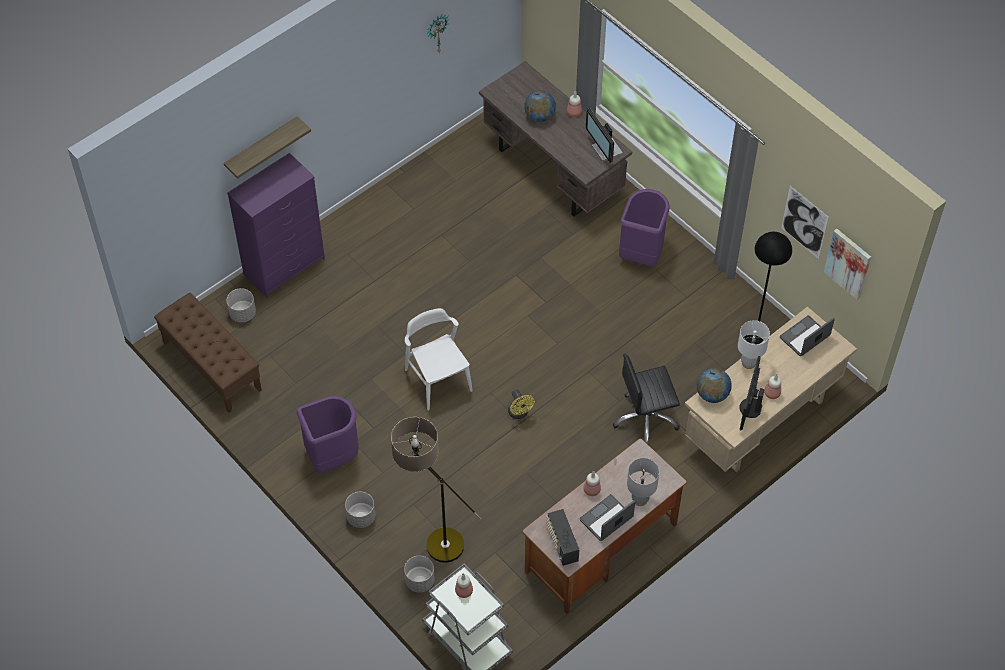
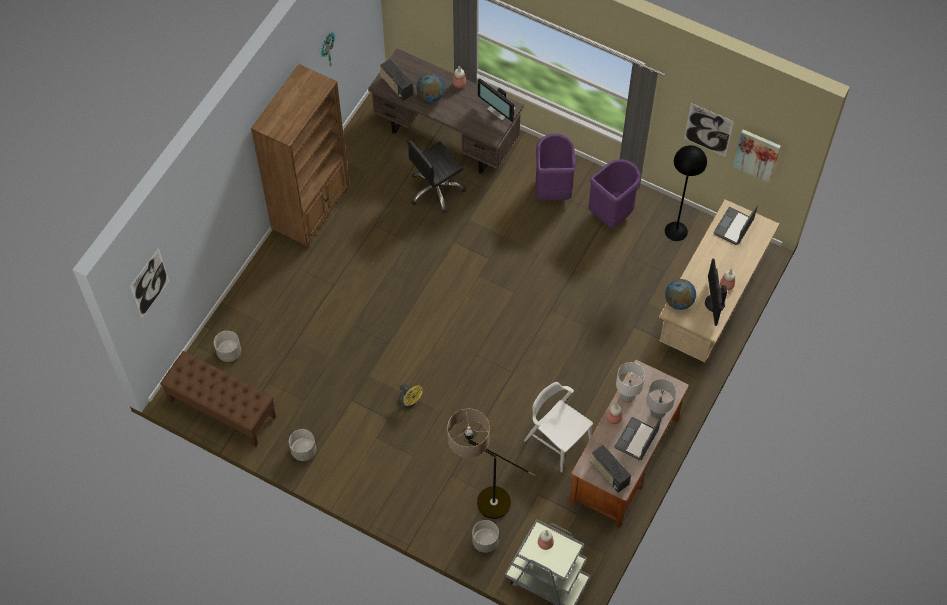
camera: 20 degrees left, 5 degrees up
shelf [224,116,311,179] -> none
purple dresser [227,153,325,298] -> none
purple trash can [296,396,359,474] -> purple trash can moved to [588,159,641,229]
grey planter [345,492,375,528] -> grey planter moved to [289,429,316,461]
white chair [405,308,473,410] -> white chair moved to [524,382,593,472]
yellow fan [508,389,535,419] -> yellow fan moved to [398,383,423,408]
black office chair [613,354,680,445] -> black office chair moved to [407,140,466,214]
white table lamp [738,320,770,369] -> white table lamp moved to [616,362,645,403]
none -> picture [130,248,169,318]
none -> brown bookcase [251,64,349,249]
none -> radio [379,59,414,101]

